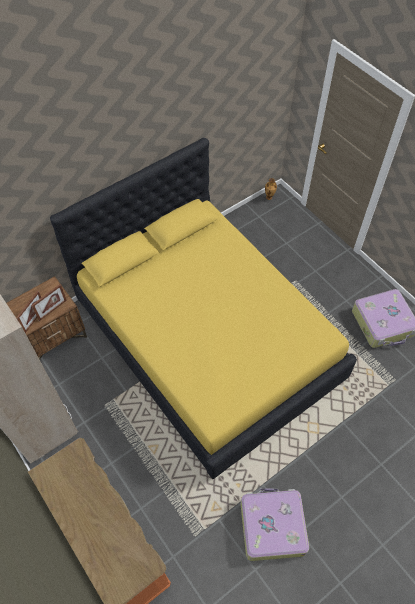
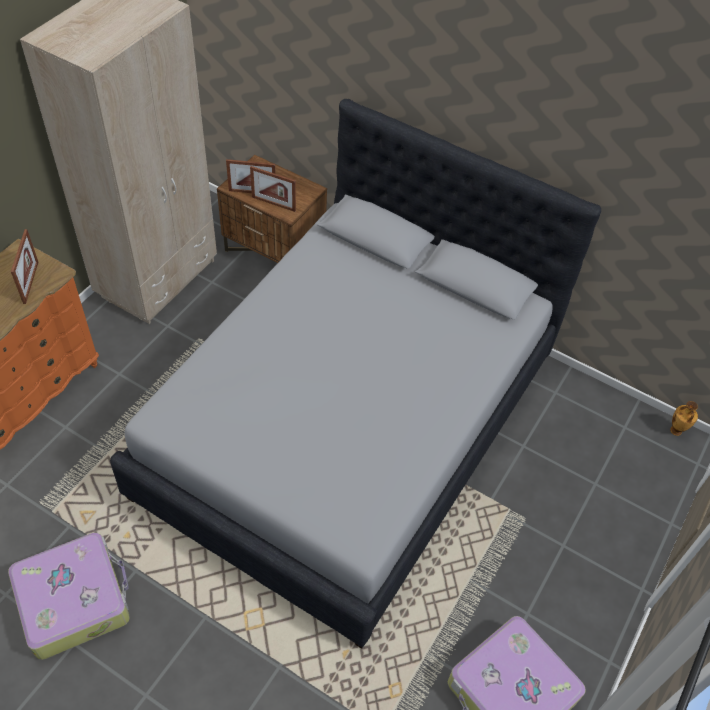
camera: 65 degrees right, 5 degrees down
yellow bed [50,138,357,479] -> grey bed [110,99,601,649]
none -> picture frame [11,229,38,304]

